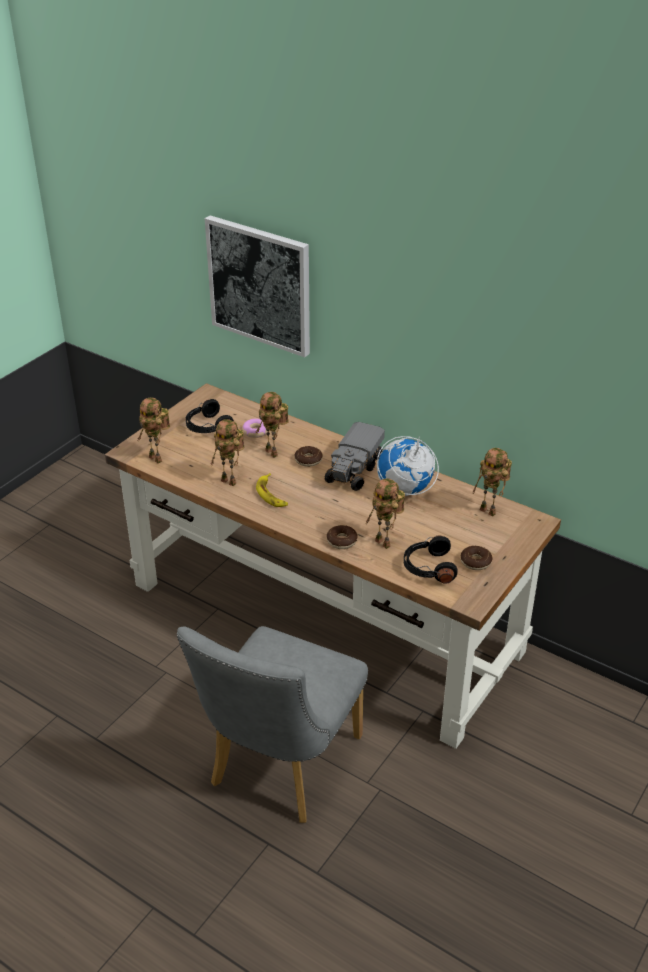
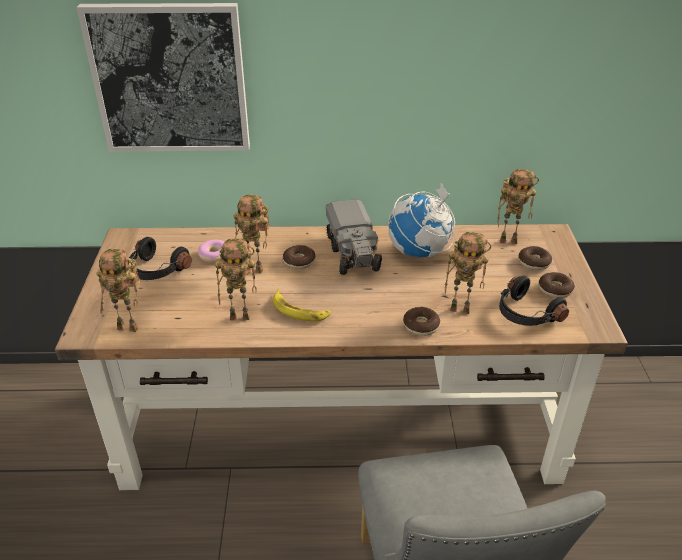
camera: 35 degrees left, 0 degrees up
none -> donut [518,246,552,270]

